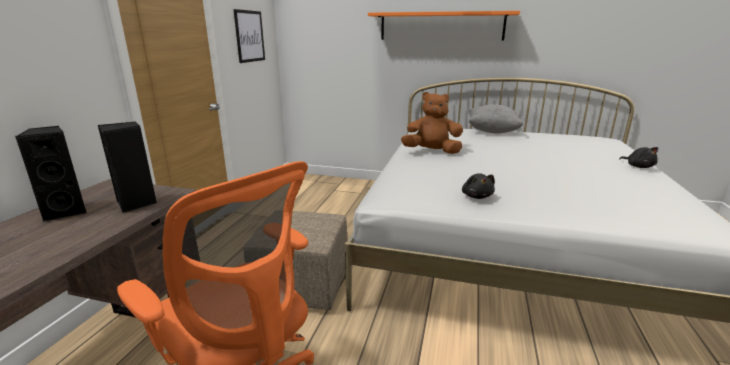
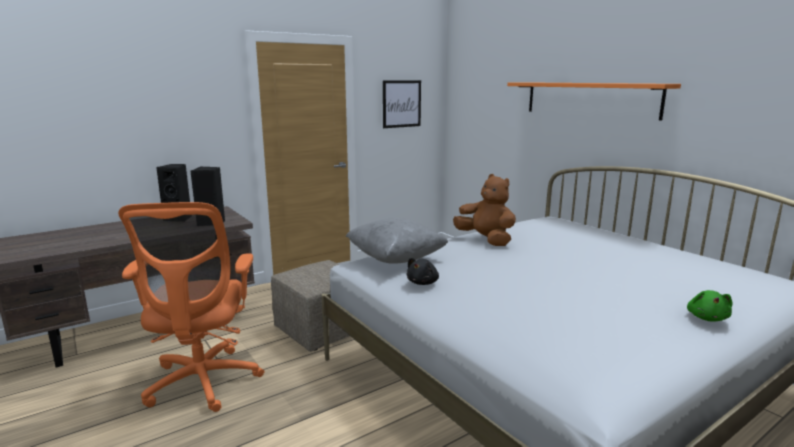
camera: 40 degrees right, 5 degrees down
grey pillow [469,104,523,134] -> grey pillow moved to [346,218,448,264]
black plush toy [619,147,658,168] -> green plush toy [687,290,733,321]

